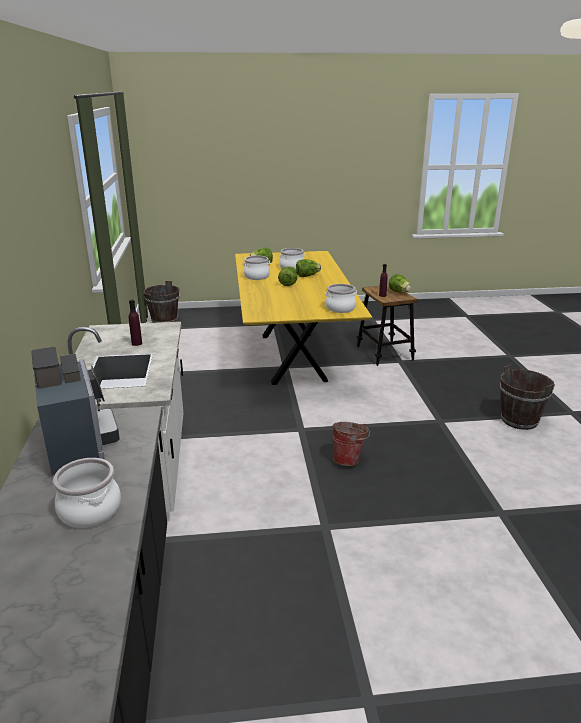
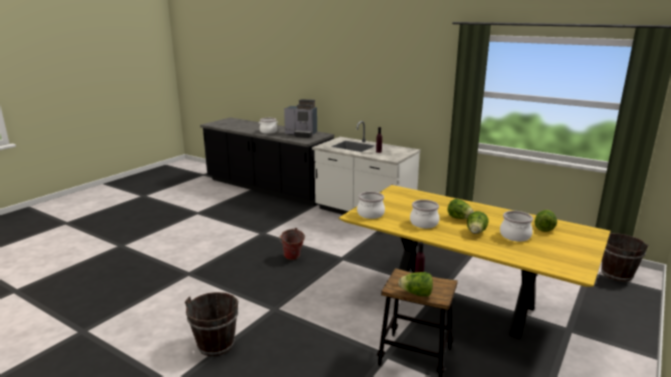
camera: 130 degrees right, 5 degrees down
cooking pot [243,256,270,280] -> cooking pot moved to [410,200,440,228]

